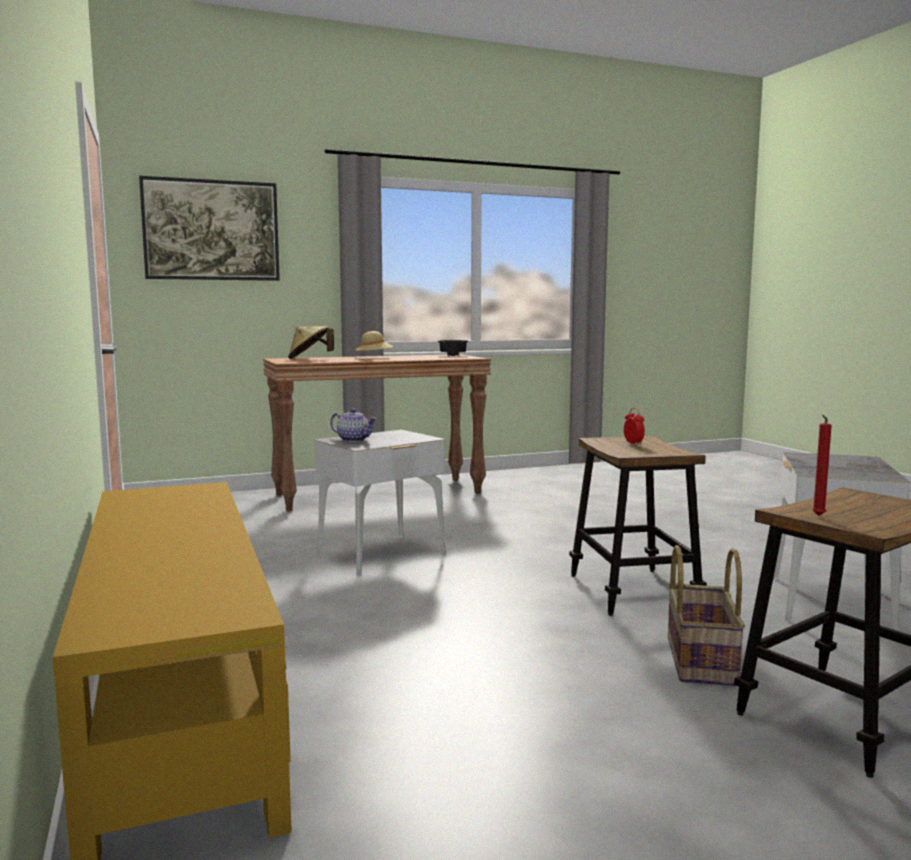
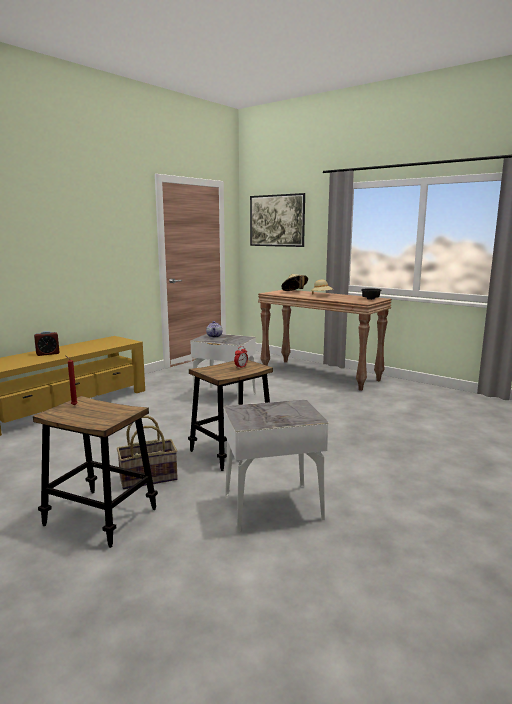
camera: 60 degrees right, 5 degrees up
none -> alarm clock [34,331,59,356]

